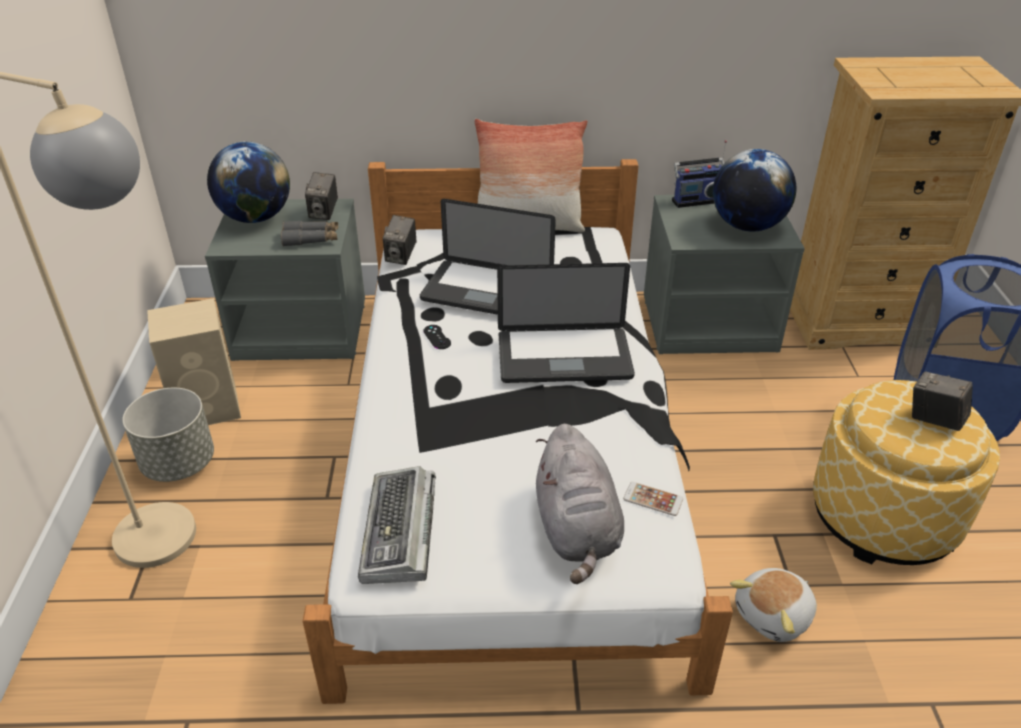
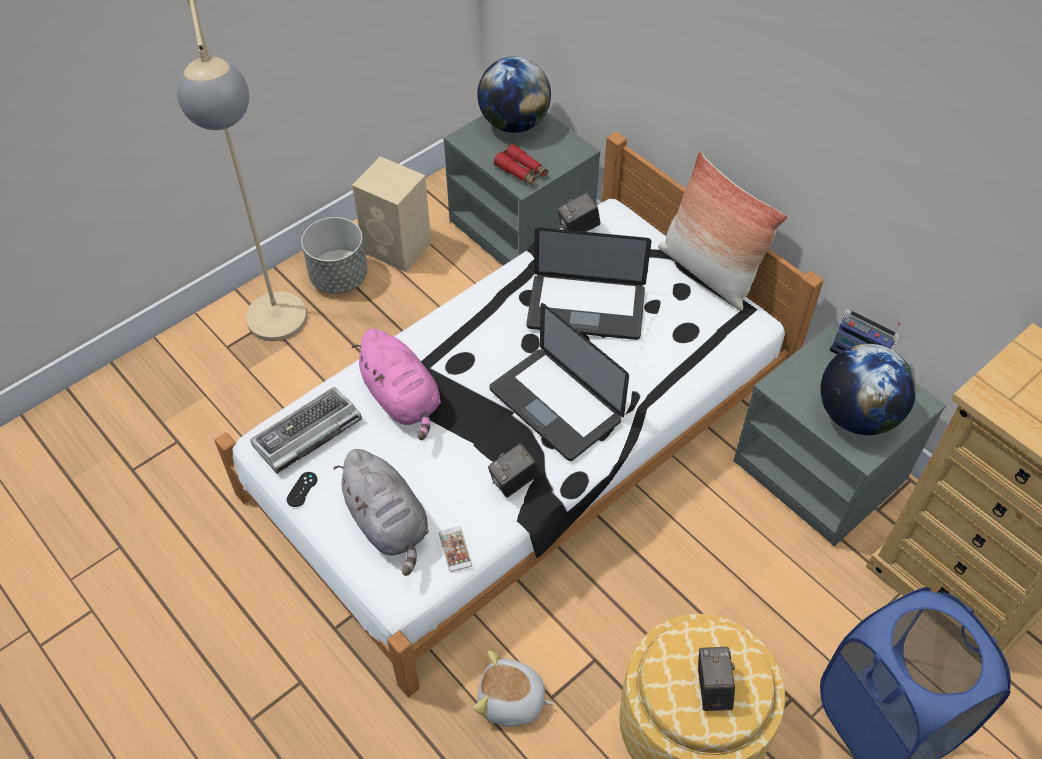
camera: 50 degrees right, 15 degrees up
grey binoculars [281,221,339,246] -> red binoculars [494,144,549,186]
camera [305,172,338,220] -> camera moved to [488,443,539,498]
laptop [420,199,556,315] -> laptop turned 60 degrees counterclockwise [526,227,652,340]
black game controller [423,325,451,349] -> black game controller moved to [287,472,317,507]
grey plush toy [536,424,624,584] -> grey plush toy turned 75 degrees counterclockwise [333,449,429,576]
none -> pink plush toy [352,329,441,440]

